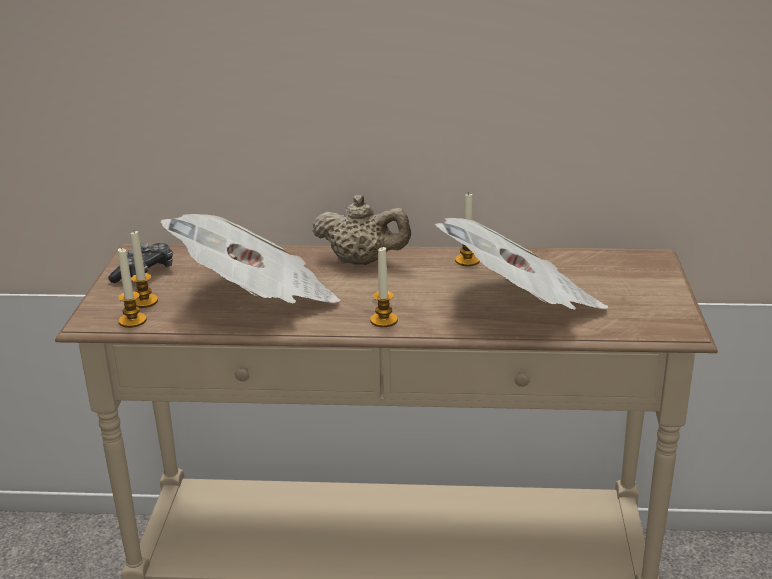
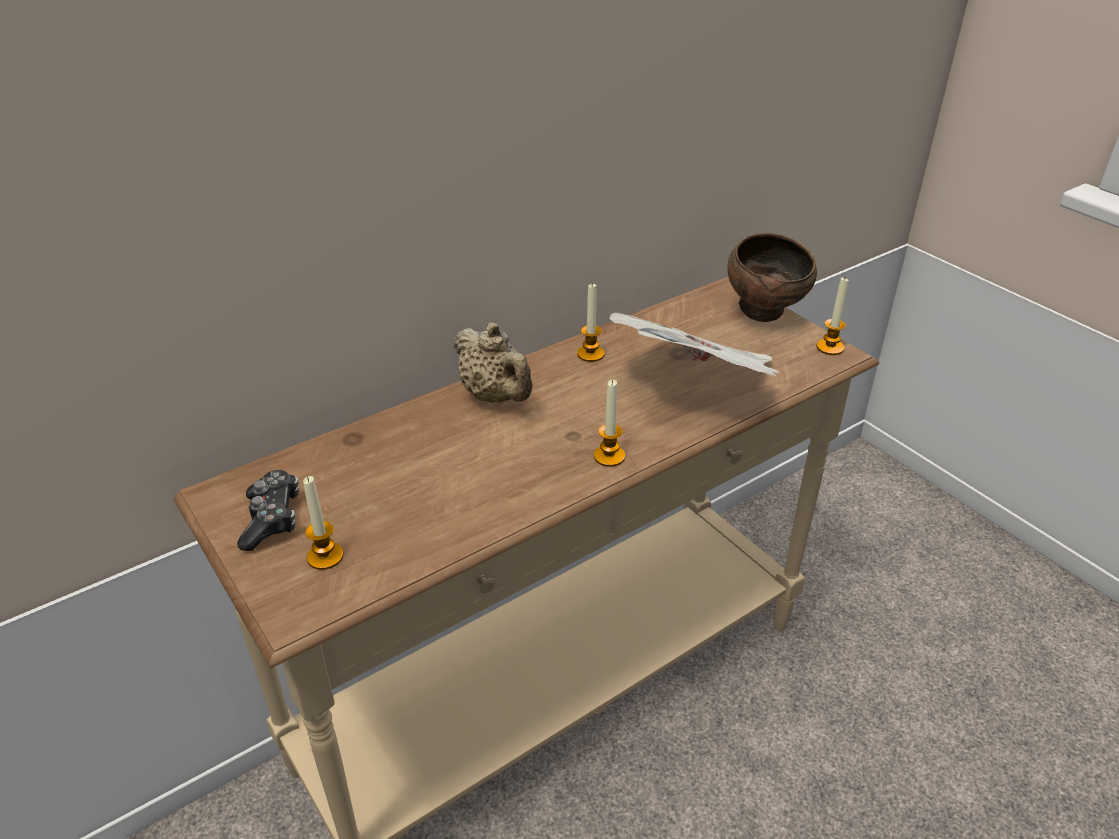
camera: 40 degrees left, 10 degrees up
candle [118,247,147,328] -> candle moved to [816,278,849,355]
newspaper [161,214,341,303] -> none
beige teapot [313,195,411,265] -> beige teapot turned 75 degrees clockwise [453,323,532,403]
none -> brown bowl [727,233,817,322]

